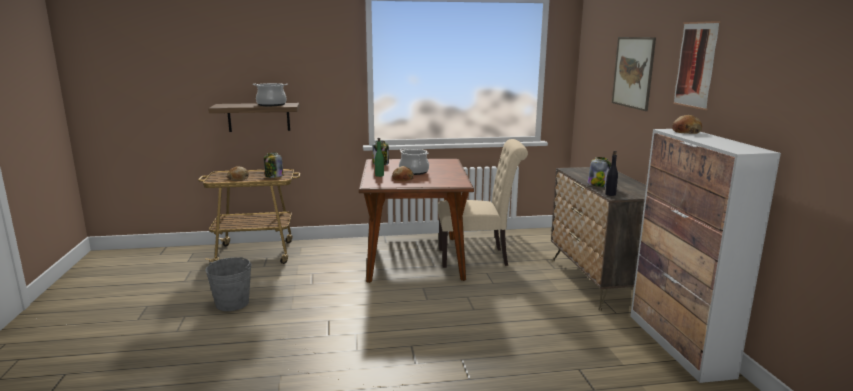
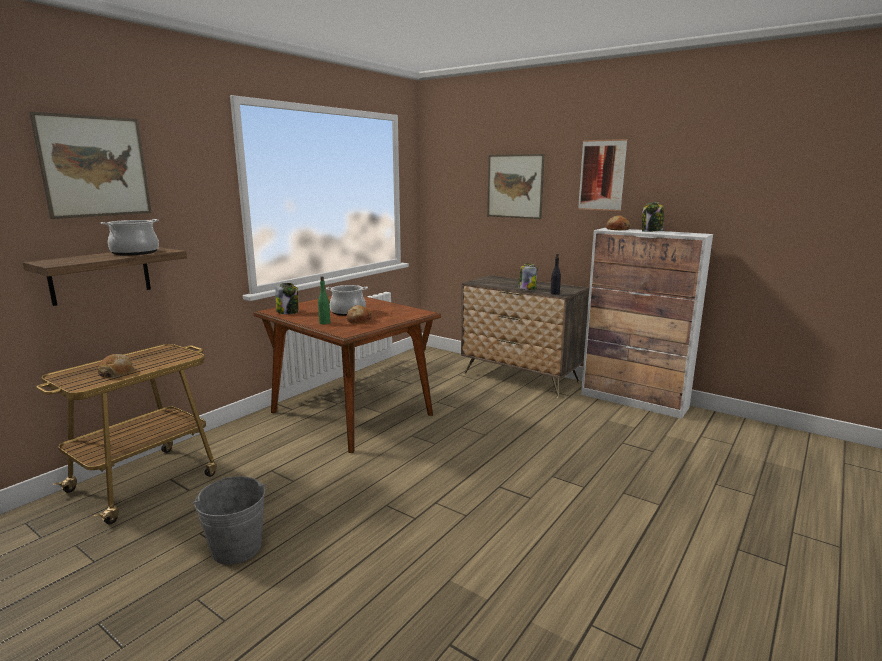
camera: 45 degrees left, 0 degrees up
jar [264,153,284,178] -> jar moved to [642,202,664,232]
beige chair [438,139,528,268] -> none
none -> picture [29,111,152,219]

